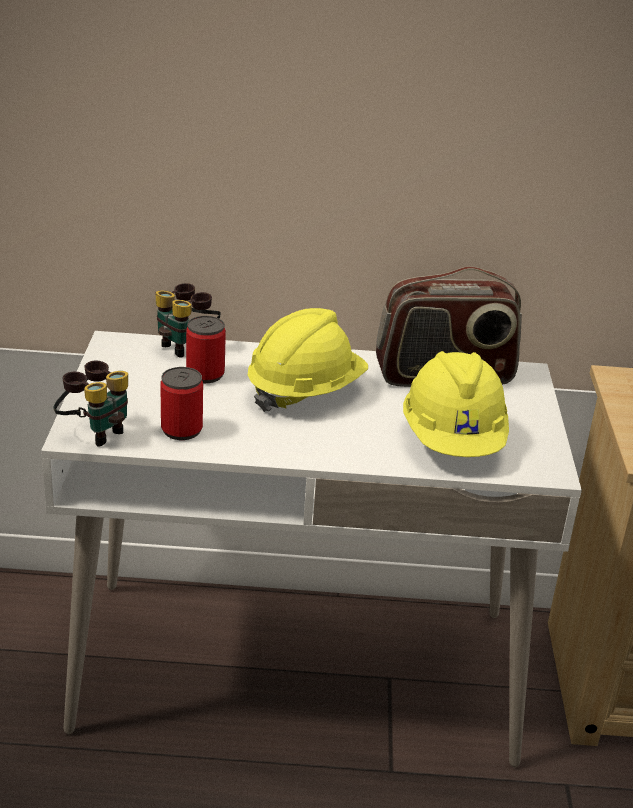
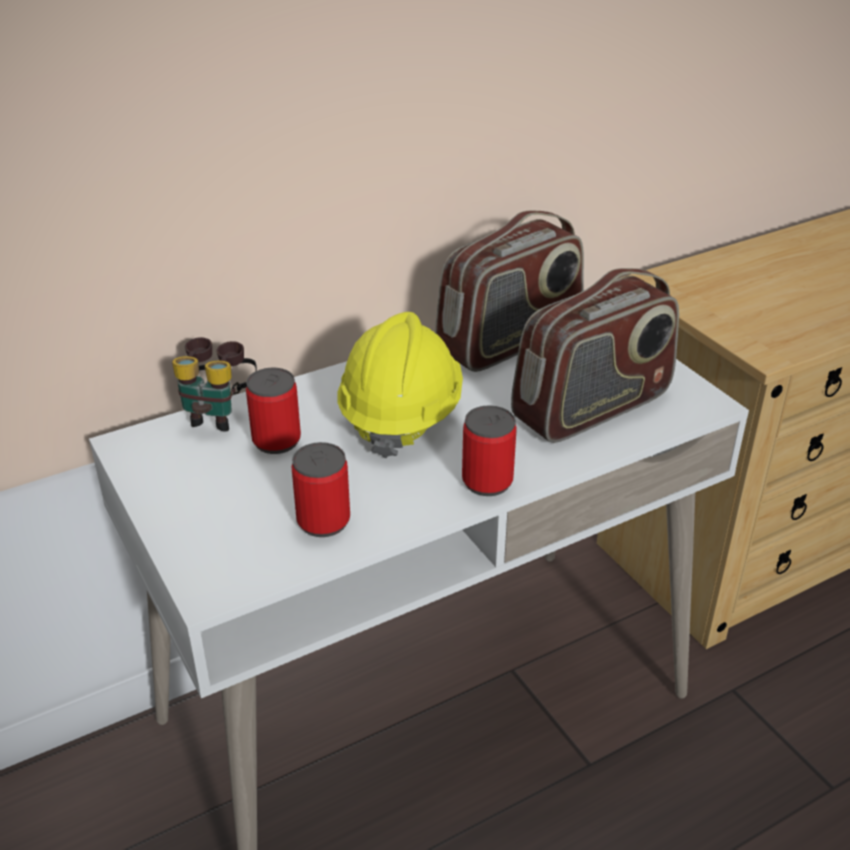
camera: 30 degrees left, 5 degrees up
binoculars [53,361,128,447] -> none
yellow hard hat [403,351,509,457] -> radio [511,268,679,443]
none -> can [462,405,517,496]

